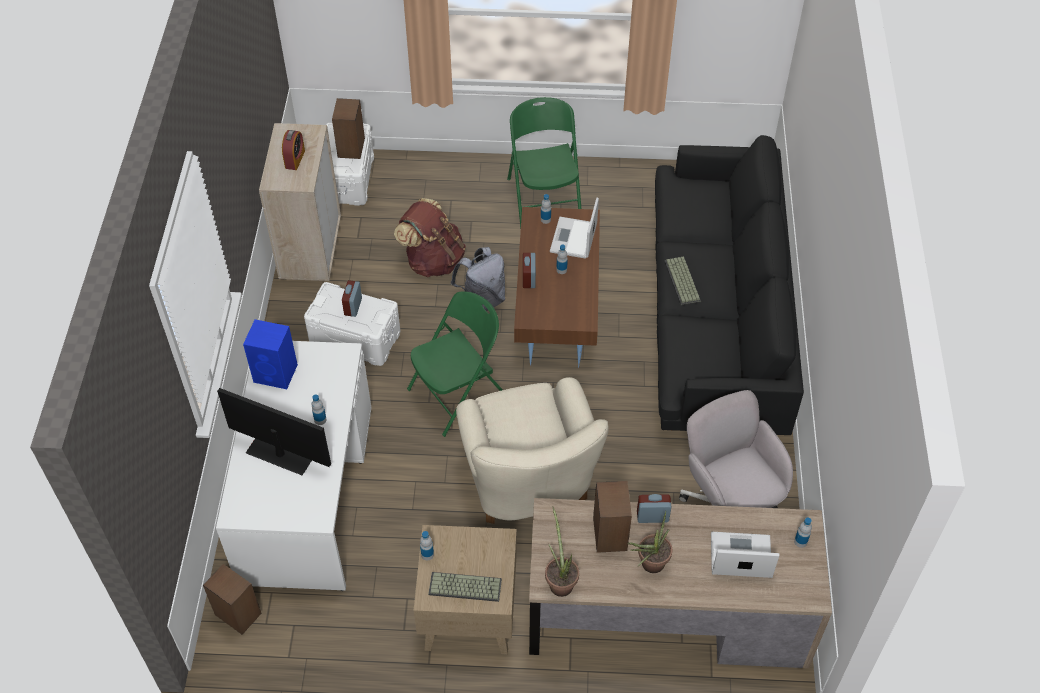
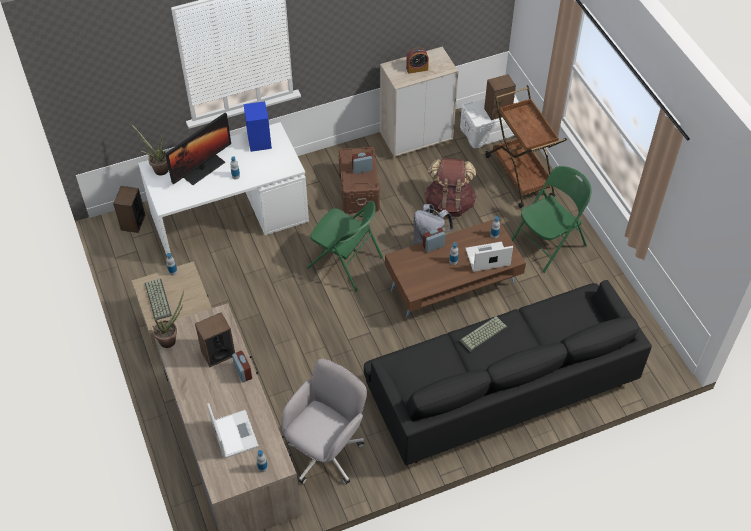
camera: 65 degrees right, 0 degrees up
monitor [217,388,331,475] -> monitor turned 45 degrees clockwise [165,113,231,185]
white storage box [304,282,400,366] -> brown storage box [339,147,380,214]
beige armchair [456,377,609,524] -> none
potted plant [628,511,672,573] -> potted plant moved to [131,124,169,175]
none -> brown cart [485,85,567,208]

